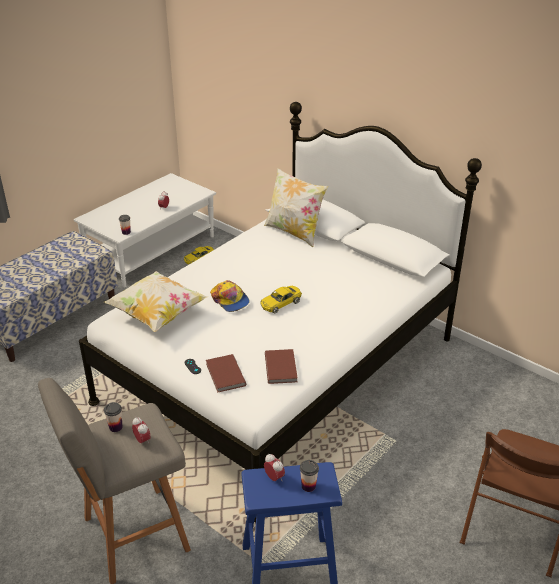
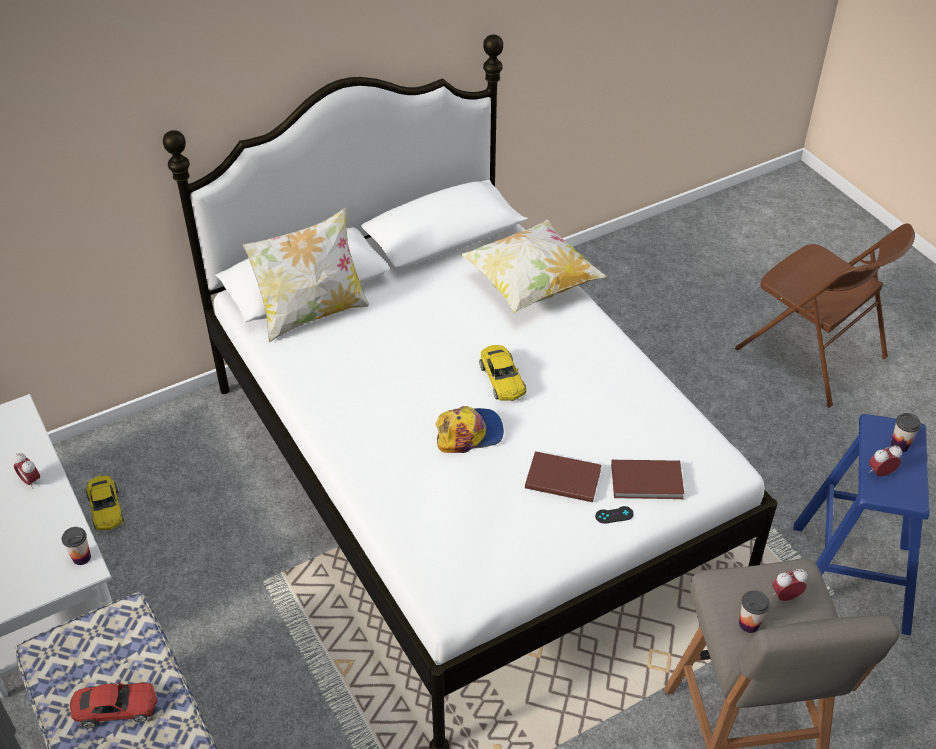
camera: 70 degrees left, 10 degrees up
pillow [103,271,208,332] -> pillow moved to [460,220,606,314]
brown book [265,349,298,384] -> brown book moved to [525,451,601,502]
none -> red toy car [70,682,157,728]

